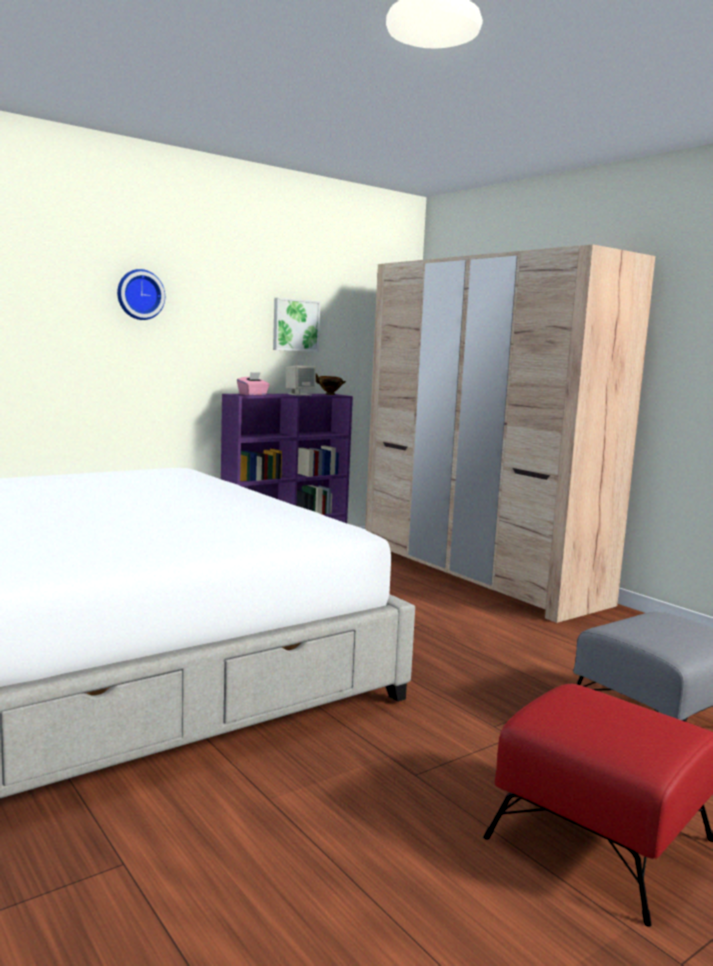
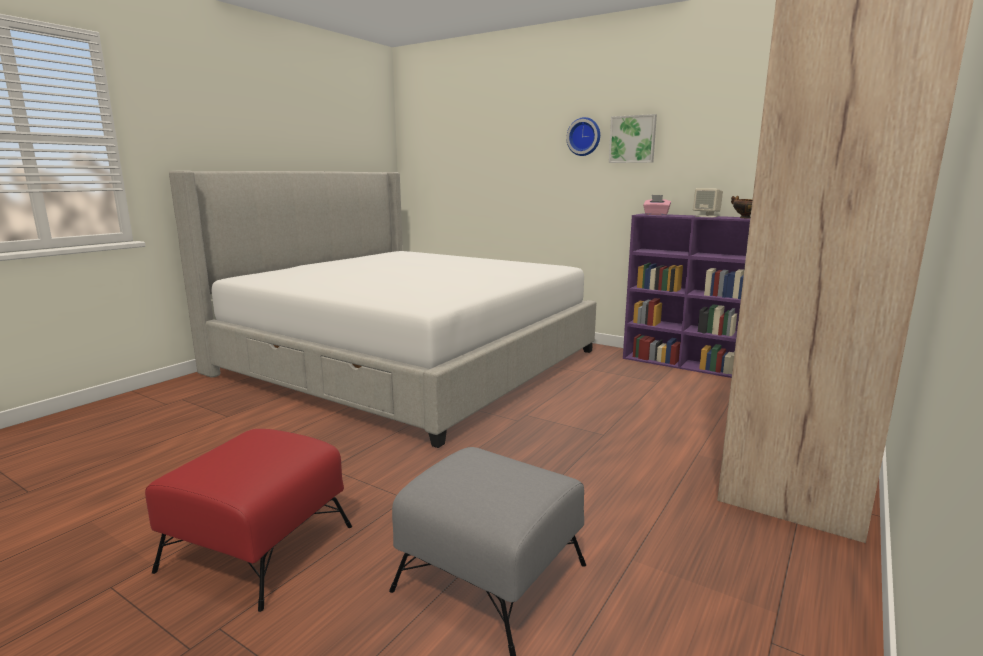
camera: 70 degrees right, 5 degrees up
picture [273,298,320,352] -> picture moved to [609,114,657,163]

